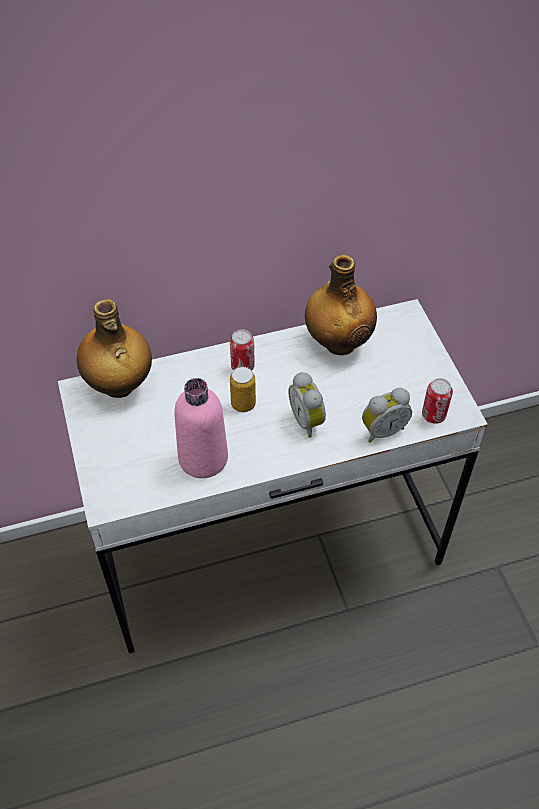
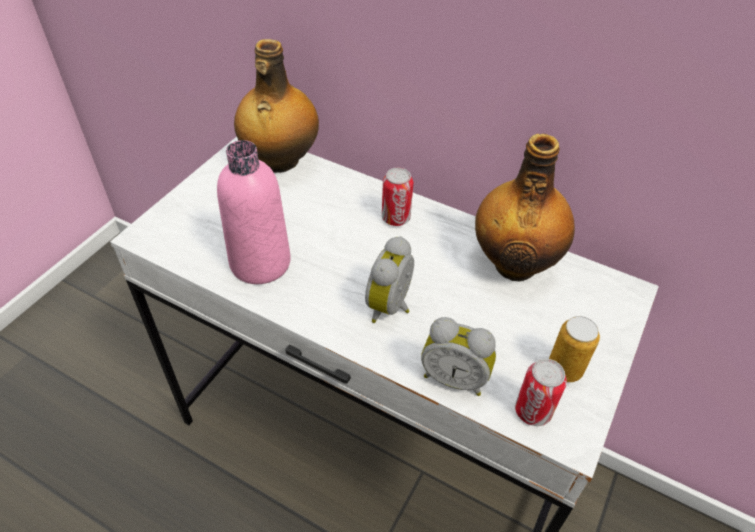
camera: 45 degrees right, 5 degrees down
can [230,367,256,412] -> can moved to [549,316,600,382]

